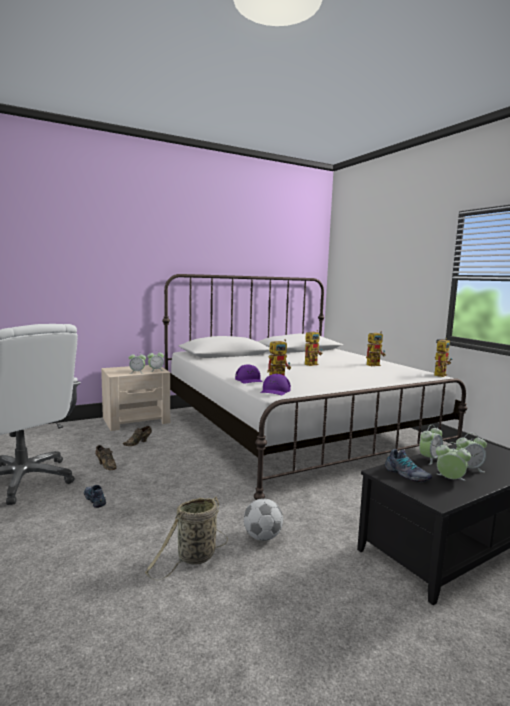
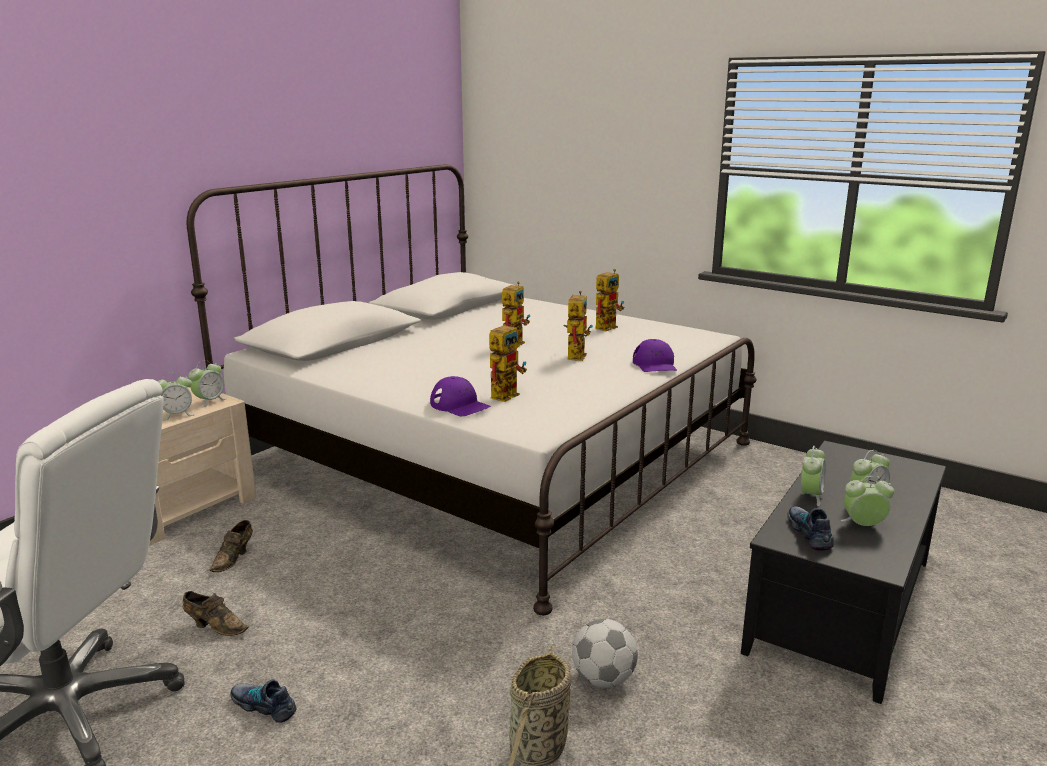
camera: 25 degrees left, 10 degrees up
purple cap [260,374,291,395] -> purple cap moved to [633,339,677,372]
shoe [385,449,432,483] -> shoe turned 120 degrees counterclockwise [787,506,834,551]
toy robot [434,338,452,377] -> toy robot moved to [564,291,593,361]

